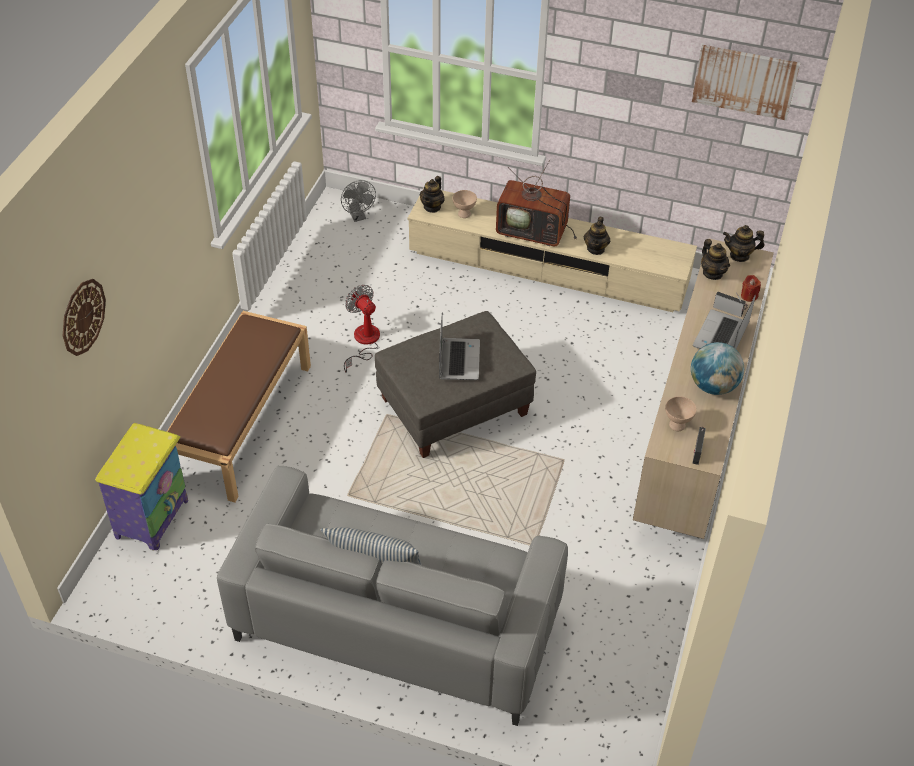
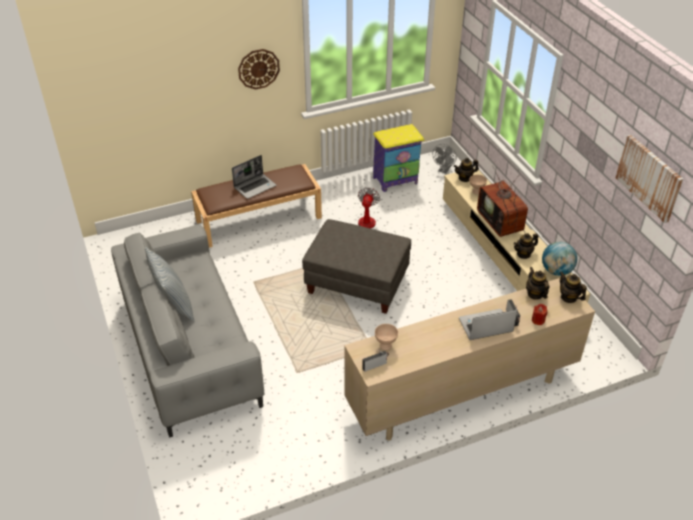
camera: 50 degrees right, 5 degrees down
wall clock [63,279,106,356] -> wall clock moved to [238,49,280,90]
nightstand [95,423,188,550] -> nightstand moved to [373,124,425,192]
laptop [439,312,480,380] -> laptop moved to [232,155,277,199]
globe [691,342,744,395] -> globe moved to [542,242,577,276]
teapot [701,239,730,280] -> teapot turned 135 degrees clockwise [526,267,549,300]

